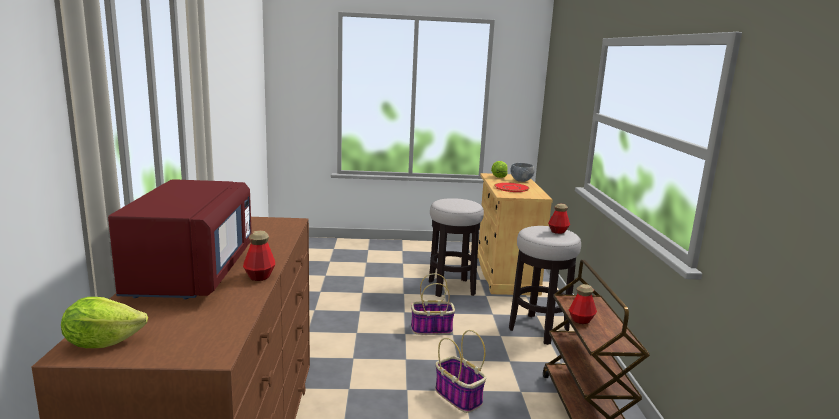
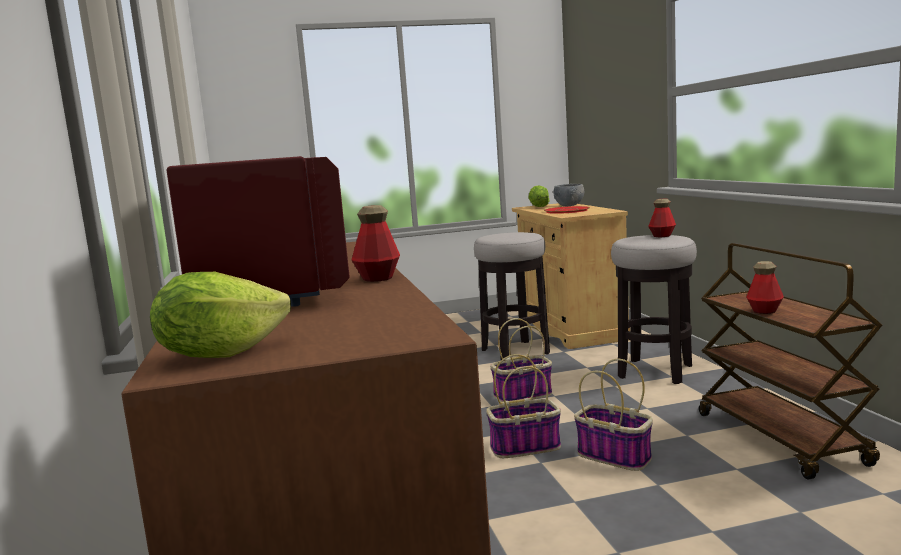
camera: 10 degrees left, 5 degrees down
none -> basket [486,354,561,458]

